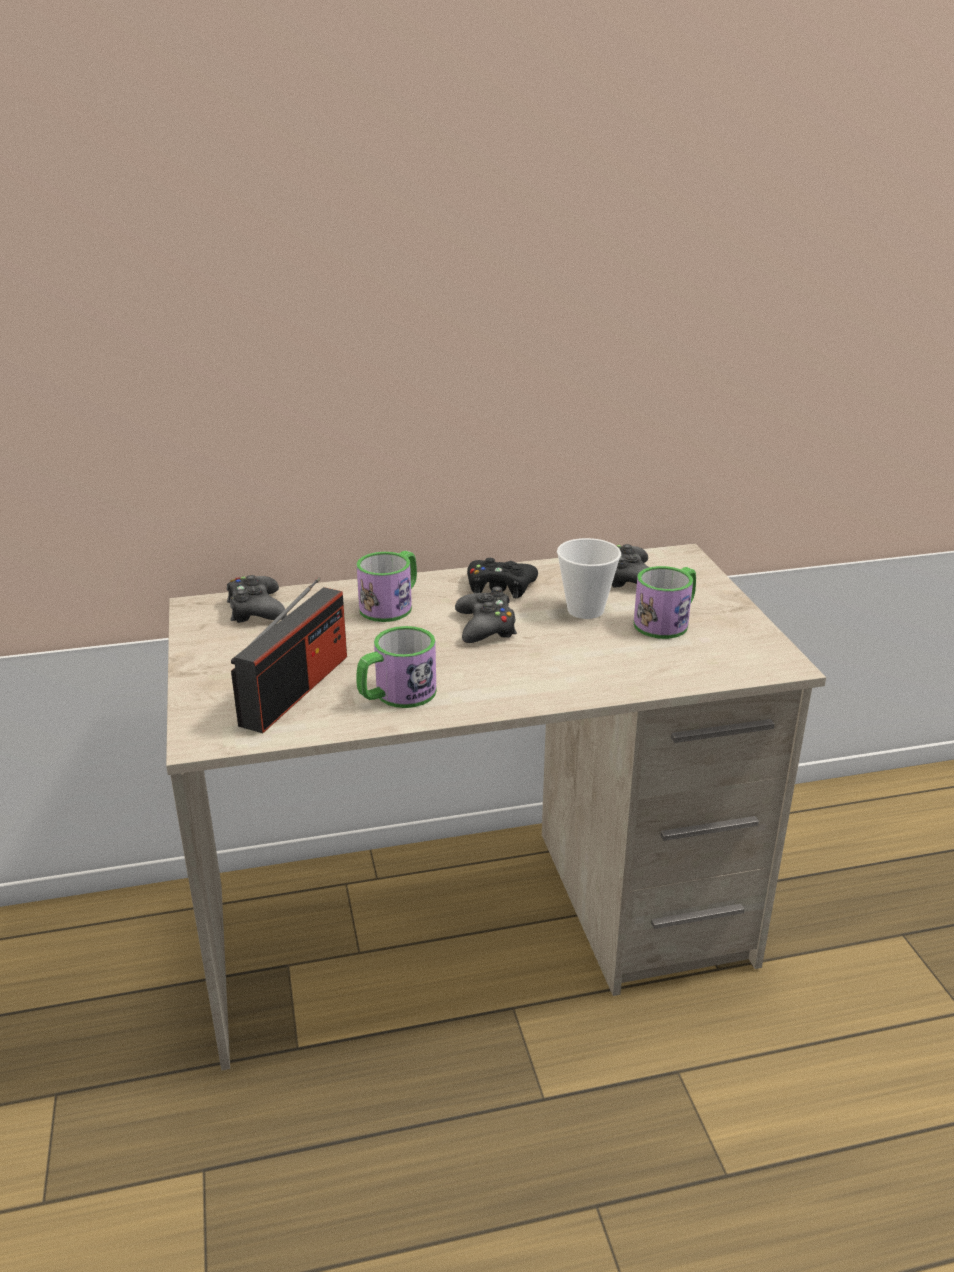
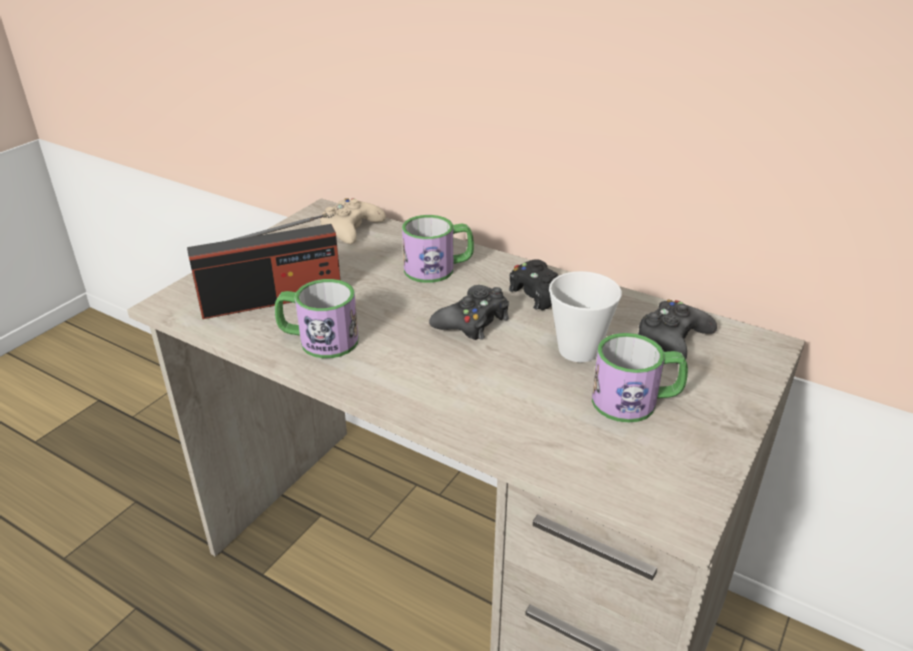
camera: 45 degrees right, 5 degrees up
black game controller [227,575,287,623] -> beige game controller [320,198,386,244]

